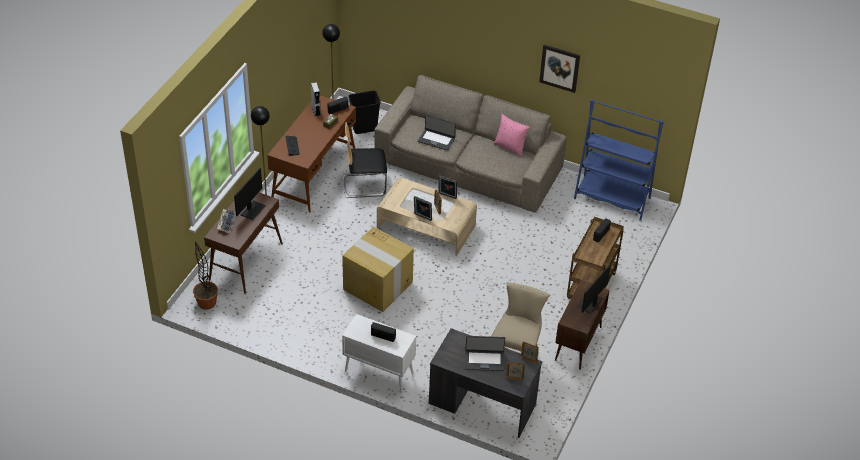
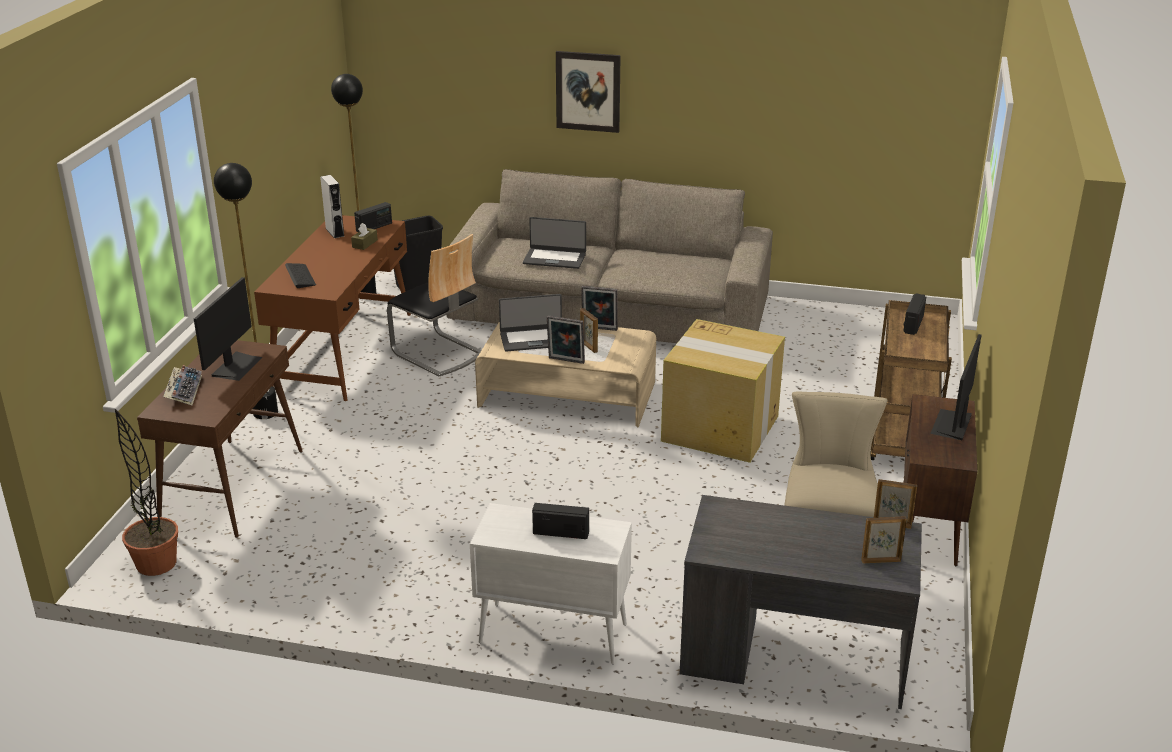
camera: 10 degrees left, 15 degrees down
cardboard box [342,227,414,312] -> cardboard box moved to [661,319,785,463]
chair [343,122,387,198] -> chair turned 120 degrees counterclockwise [387,234,481,377]
laptop [465,336,505,371] -> laptop moved to [499,294,562,352]
pink pillow [493,114,530,157] -> none
picture [539,45,580,93] -> picture moved to [556,51,621,133]
blue bookcase [574,99,664,221] -> none

